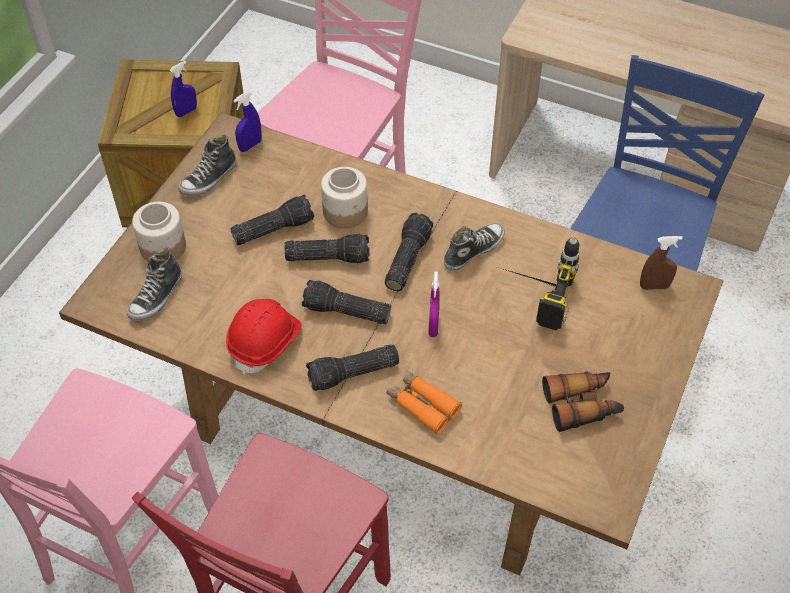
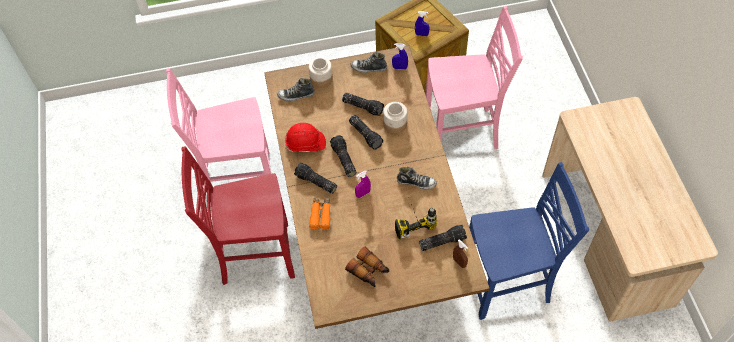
camera: 55 degrees right, 5 degrees up
flashlight [385,213,433,291] -> flashlight moved to [419,225,467,251]

